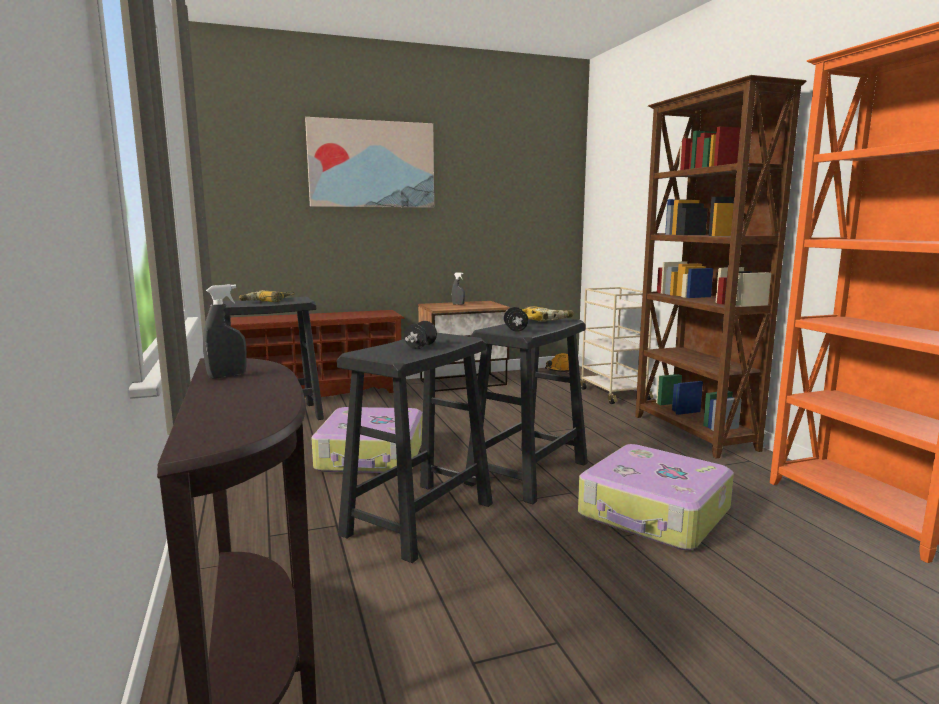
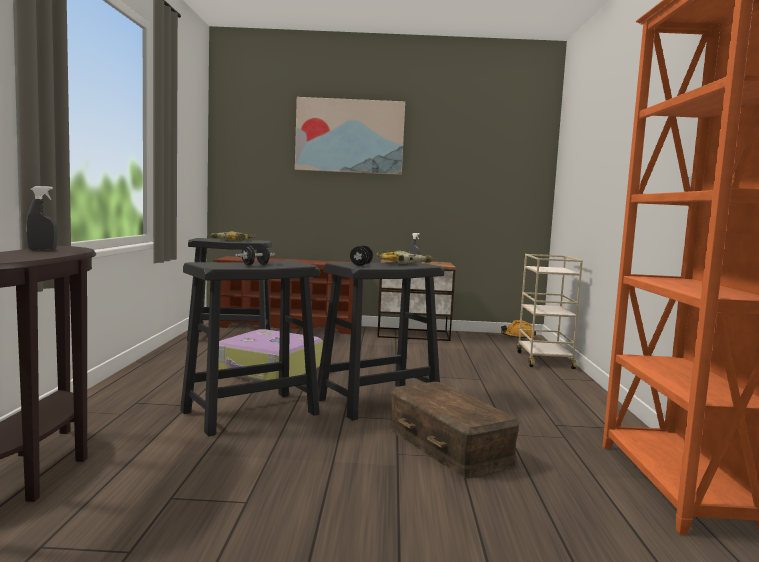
camera: 20 degrees right, 5 degrees down
suitcase [578,444,734,550] -> brown storage box [389,382,520,478]
brown bookcase [635,75,807,459] -> none

